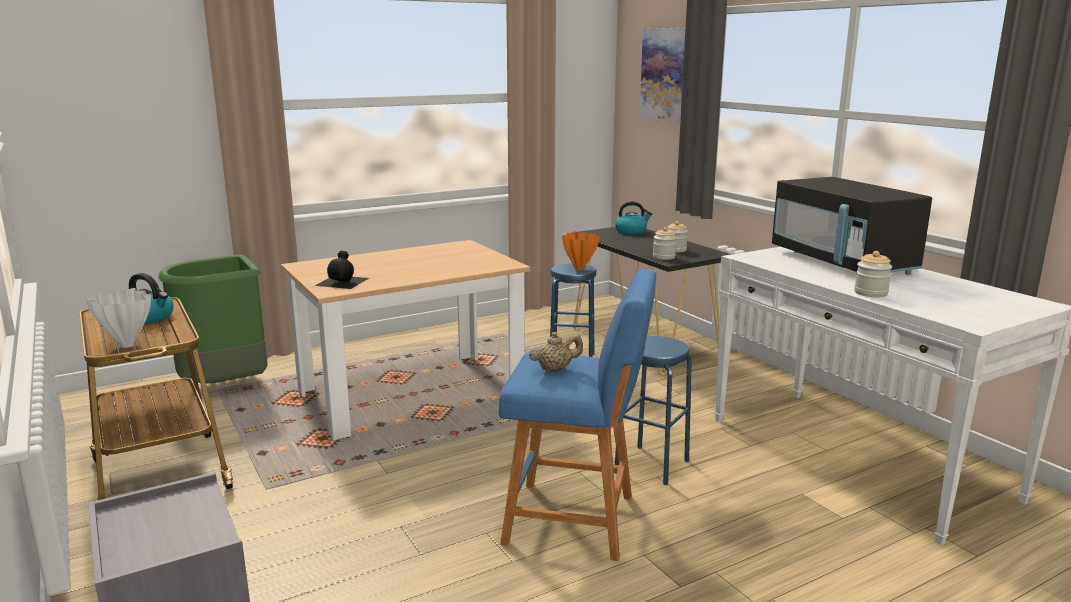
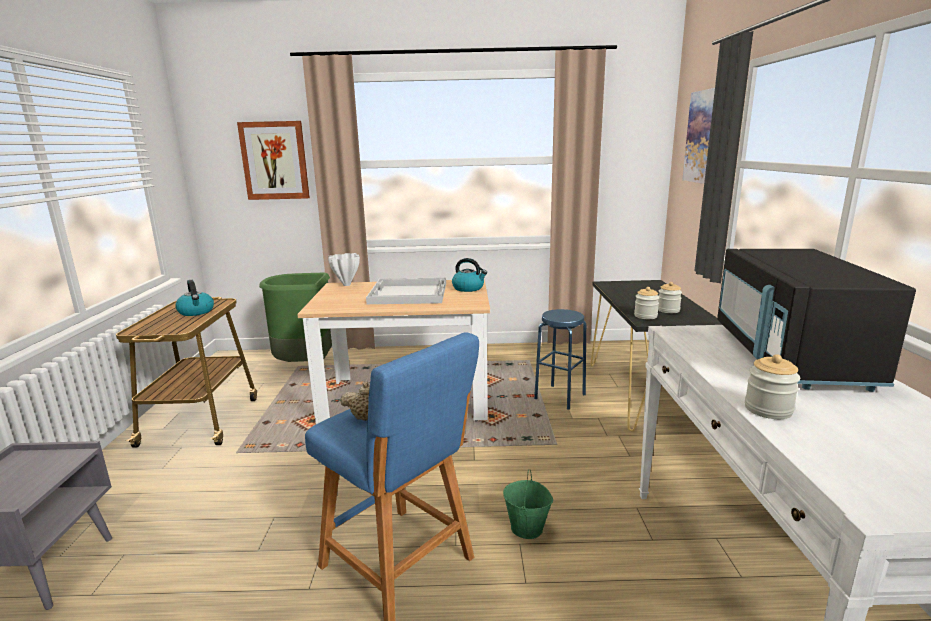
camera: 30 degrees right, 0 degrees up
white vase [86,288,151,348] -> white vase moved to [328,253,360,286]
black bottle [315,251,369,289] -> none
orange vase [562,231,600,270] -> none
kettle [615,201,652,234] -> kettle moved to [452,258,487,292]
blue stool [615,336,692,485] -> green bucket [503,469,553,539]
none -> picture [237,121,310,200]
none -> white tray [366,277,446,304]

